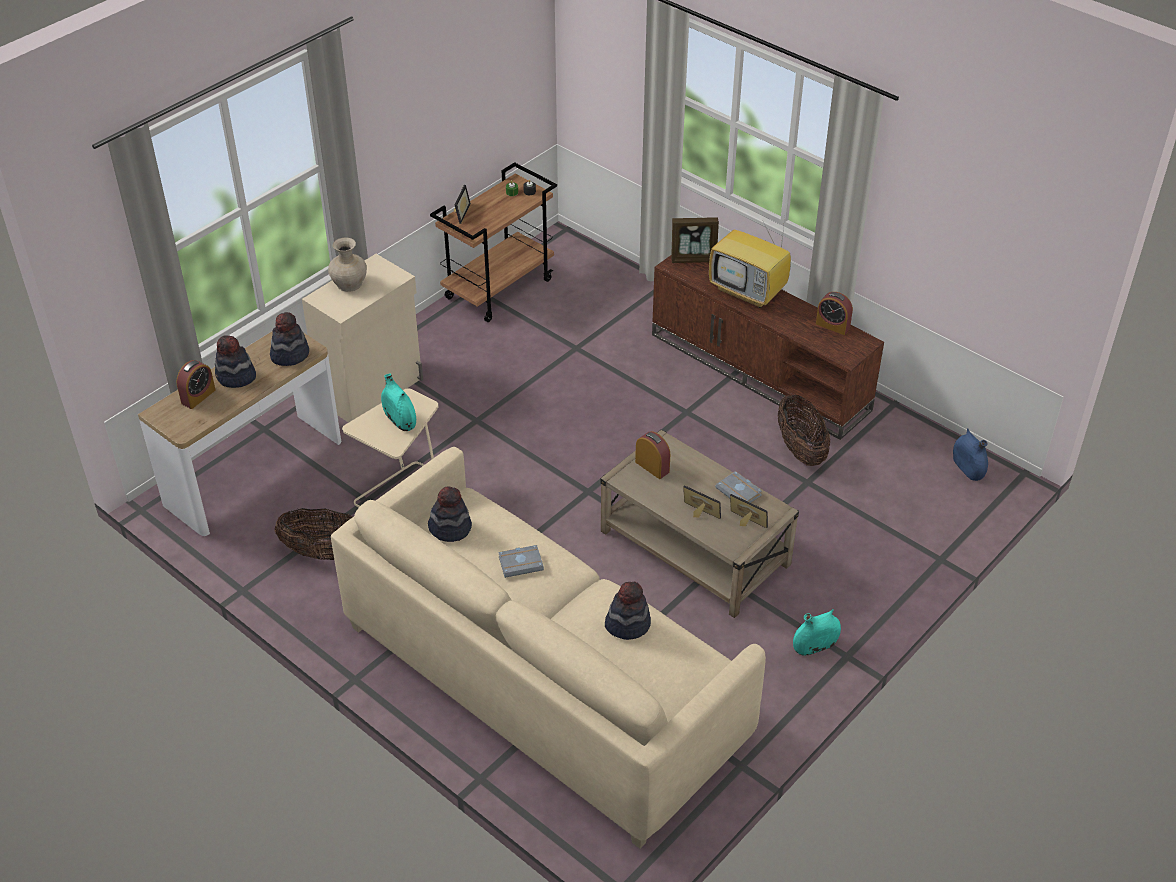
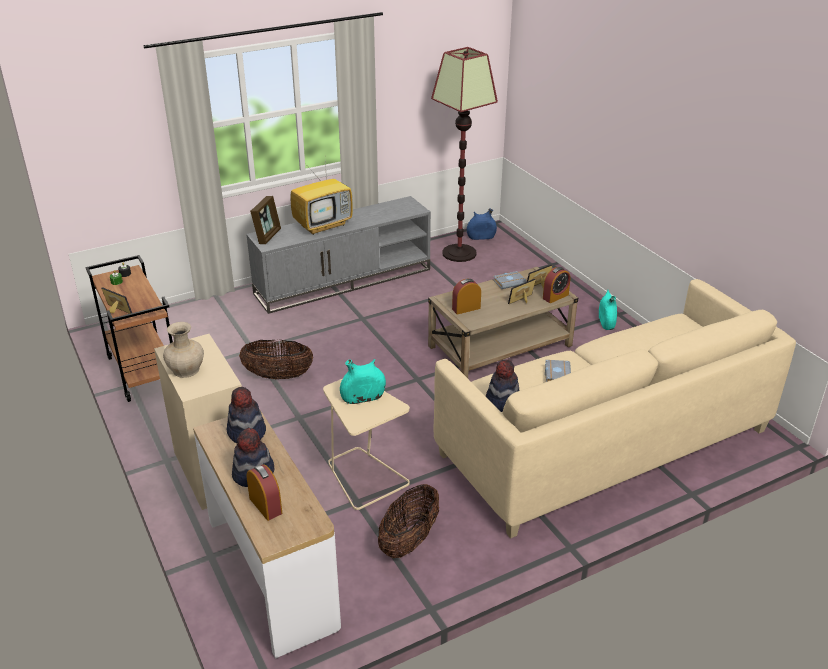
camera: 70 degrees left, 10 degrees down
hat [605,582,651,640] -> none
brown tv stand [652,255,884,440] -> grey tv stand [246,196,431,314]
basket [777,395,830,466] -> basket moved to [239,339,313,379]
alarm clock [816,292,853,335] -> alarm clock moved to [543,267,570,303]
none -> floor lamp [431,47,498,262]

